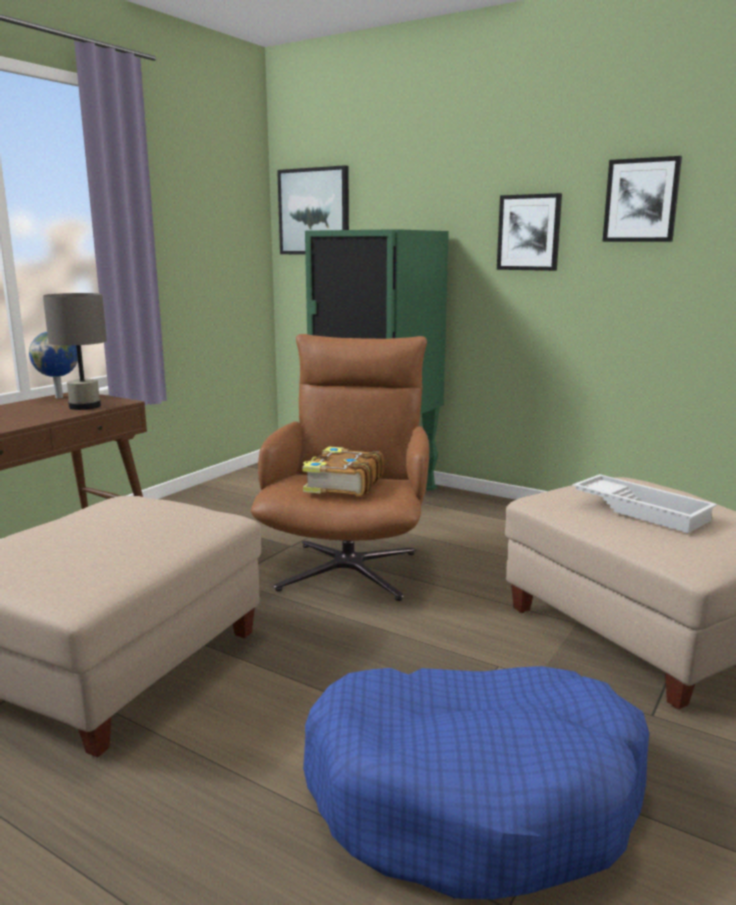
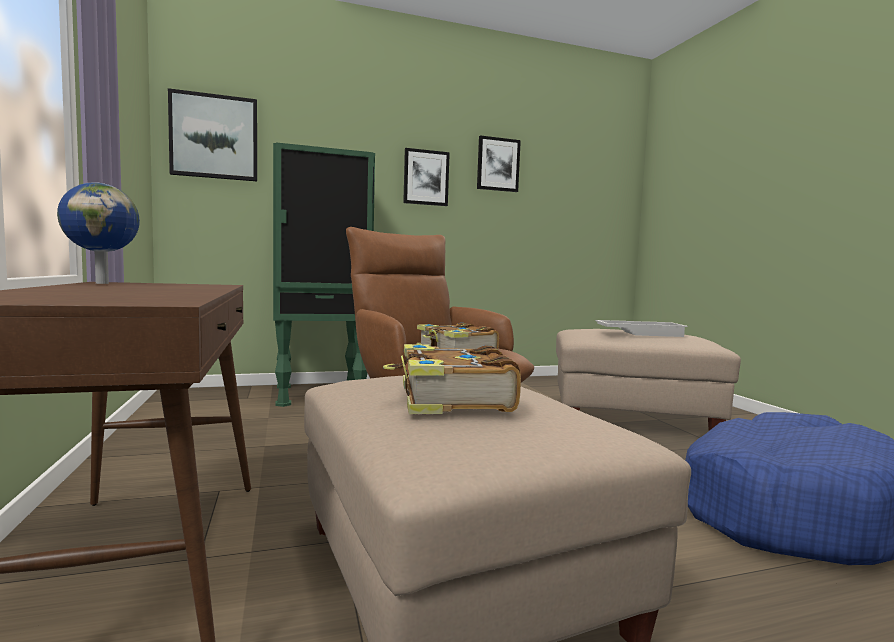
camera: 50 degrees left, 10 degrees down
grey table lamp [43,293,107,410] -> none
none -> book [383,344,521,414]

